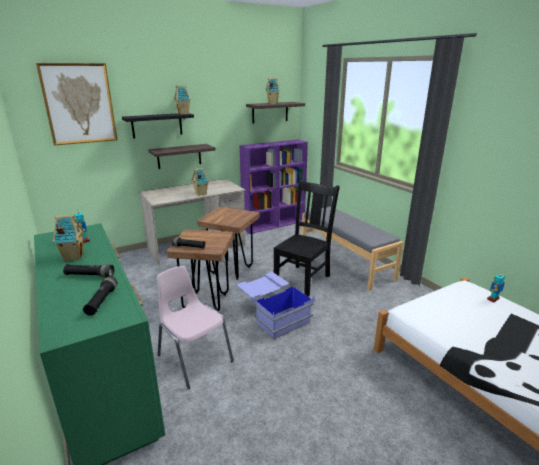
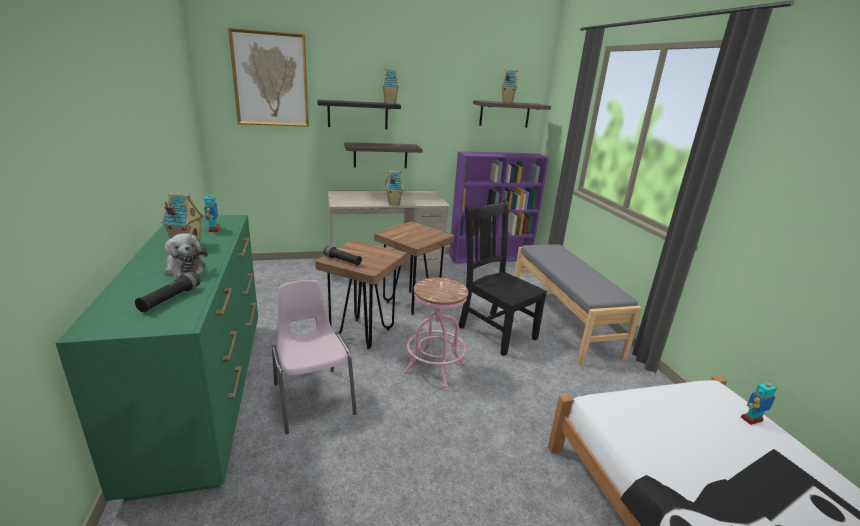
camera: 15 degrees right, 0 degrees up
black flashlight [63,264,114,277] -> plush toy [164,233,208,277]
blue storage box [237,272,315,339] -> pink stool [404,278,468,388]
black chair [274,179,340,297] -> black chair turned 90 degrees counterclockwise [459,199,547,356]

